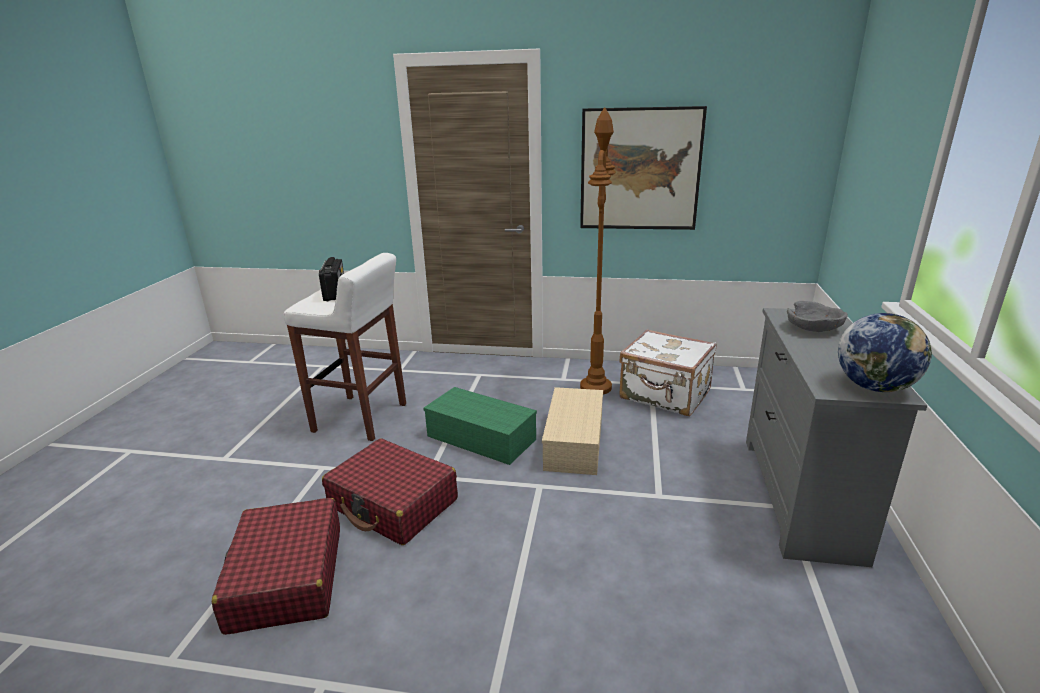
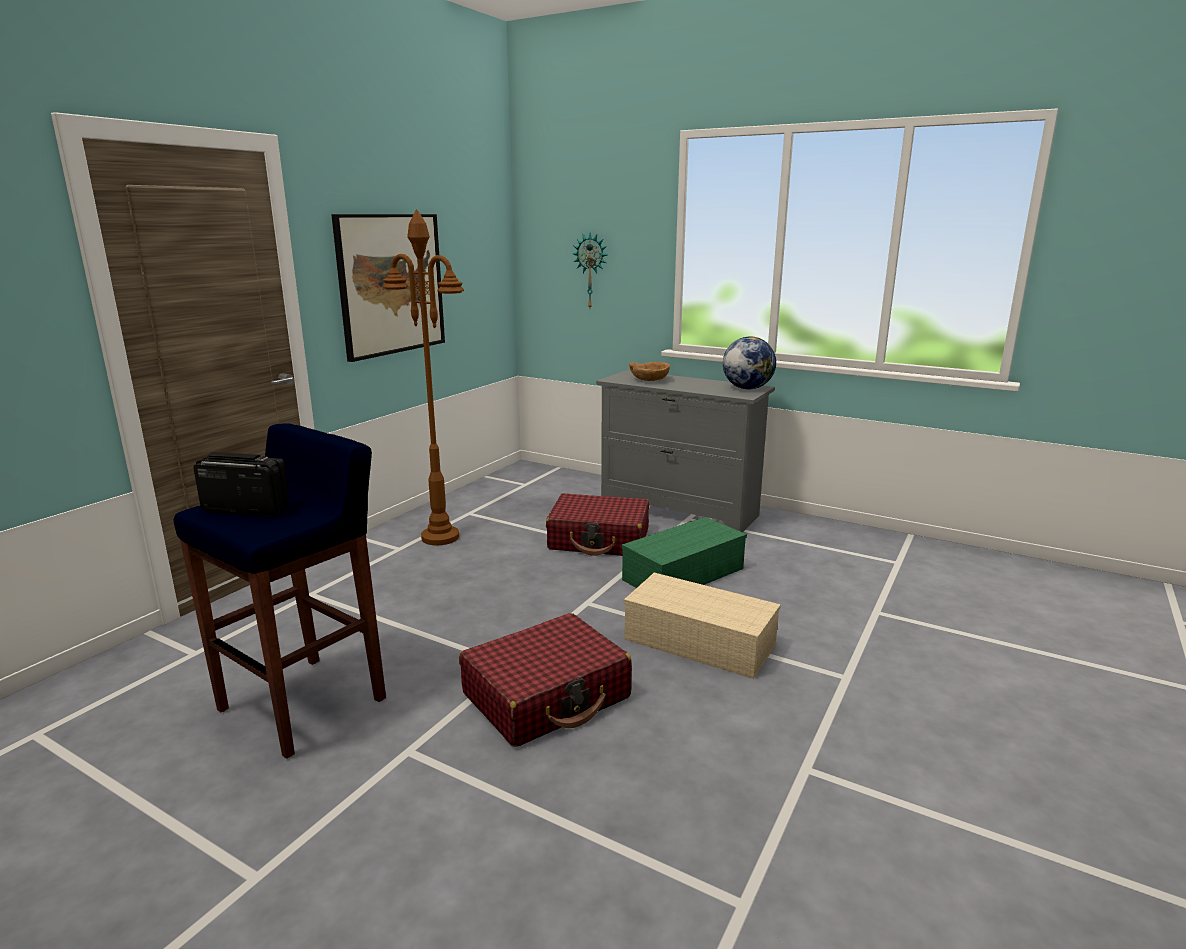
camera: 70 degrees left, 5 degrees down
red suitcase [212,498,340,635] -> red suitcase moved to [546,493,649,556]
white stool [284,253,406,441] -> blue stool [173,423,386,759]
green storage box [423,387,537,465] -> green storage box moved to [622,517,747,588]
beige storage box [542,387,603,475] -> beige storage box moved to [624,573,781,679]
white suitcase [619,329,716,416] -> none
grey bowl [787,301,848,332] -> brown bowl [629,362,670,381]
none -> wall clock [573,233,608,308]

